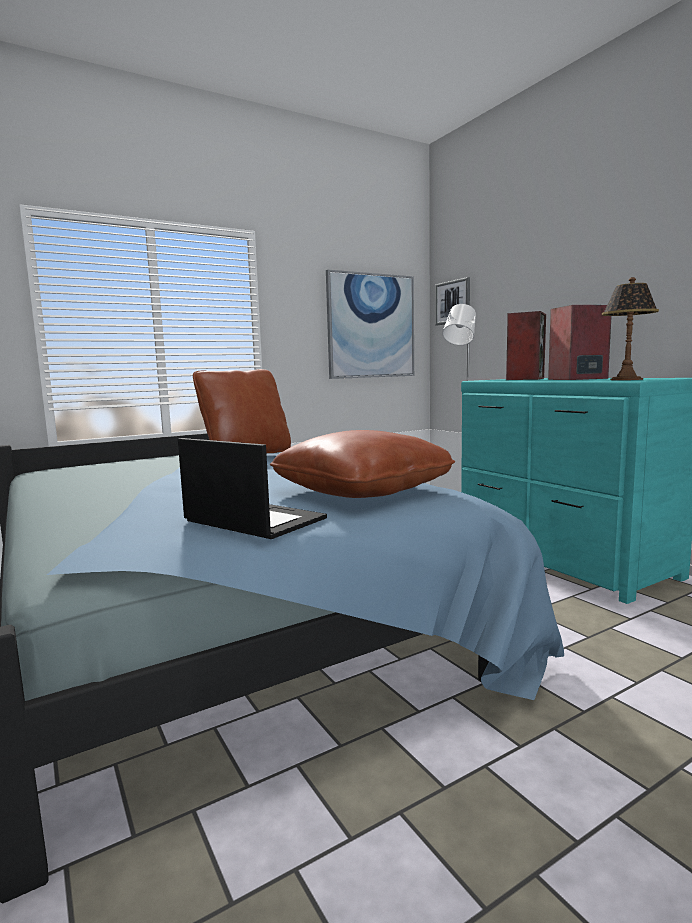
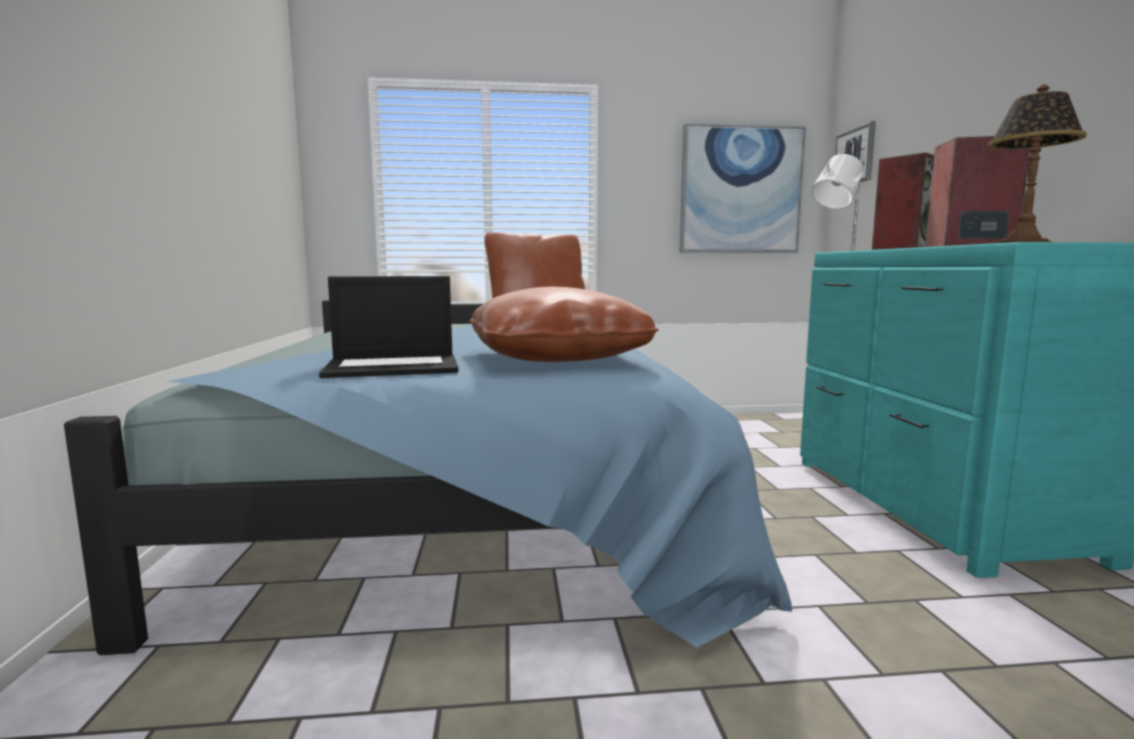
camera: 25 degrees right, 0 degrees up
laptop [178,438,327,539] -> laptop turned 105 degrees clockwise [319,276,458,378]

